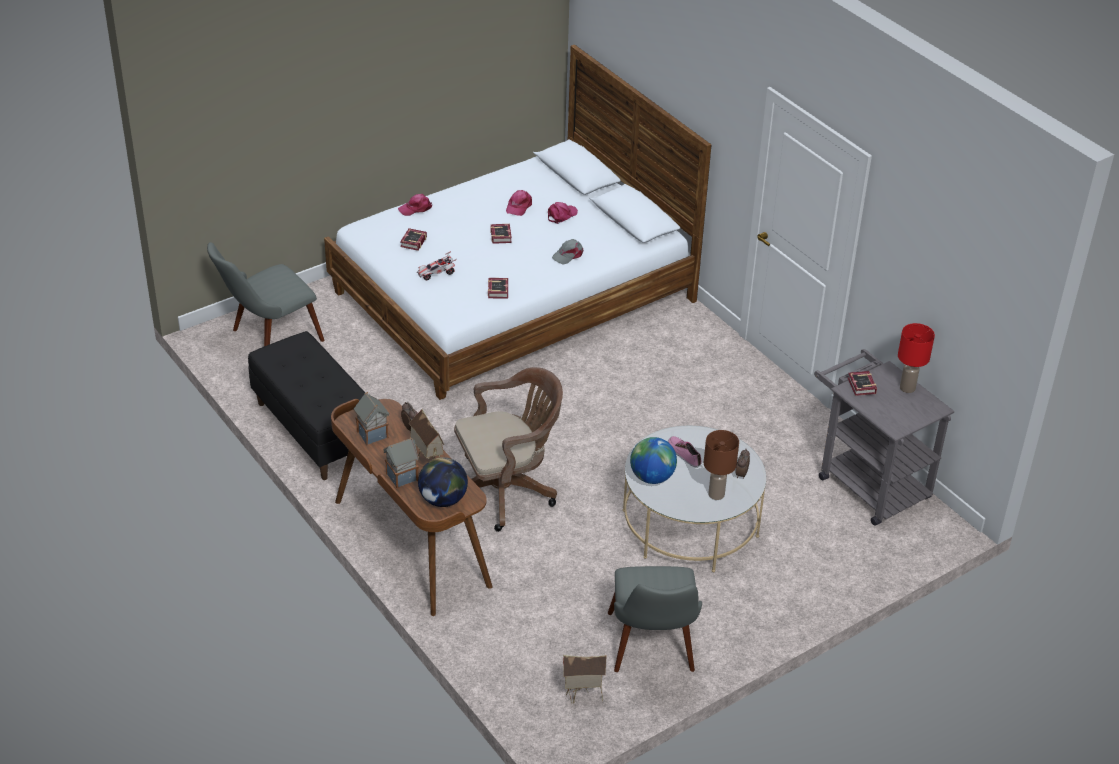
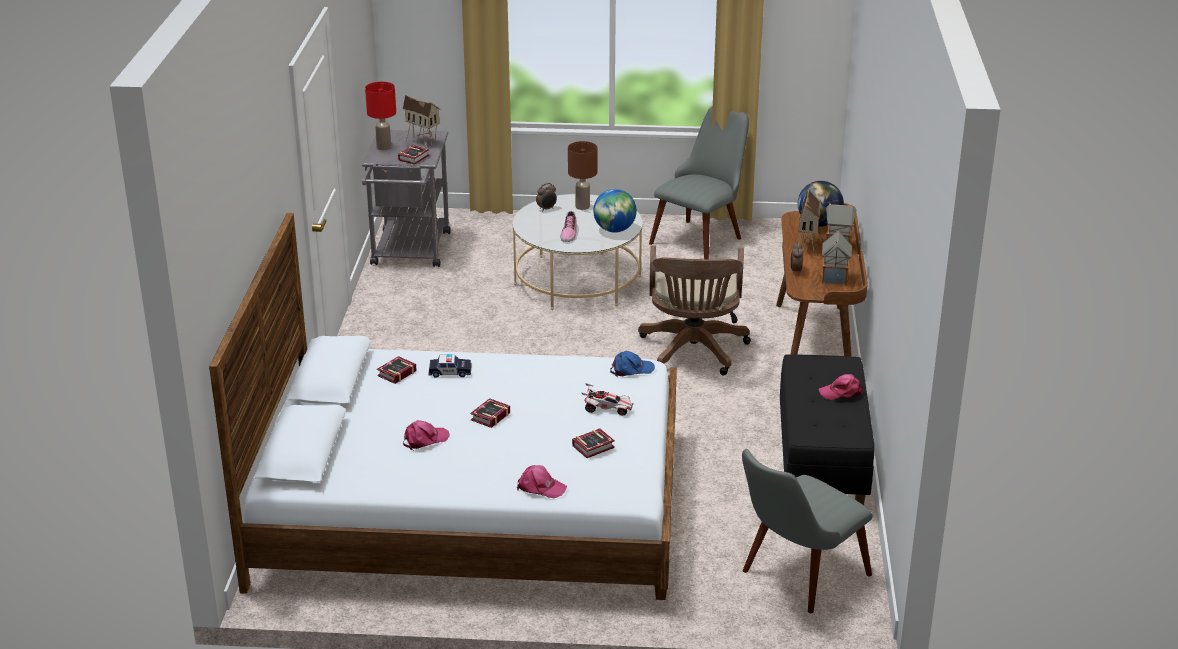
camera: 140 degrees left, 10 degrees down
grey chair [207,242,325,346] -> grey chair turned 135 degrees clockwise [742,449,872,613]
brown office chair [454,367,563,532] -> brown office chair turned 105 degrees counterclockwise [638,245,751,375]
book [488,278,508,299] -> book moved to [377,356,417,384]
pink cap [548,202,578,224] -> pink cap moved to [819,374,864,400]
grey cap [552,239,583,265] -> toy car [428,354,472,378]
toy house [563,655,607,704] -> toy house moved to [403,94,441,148]
none -> blue cap [610,351,655,378]

